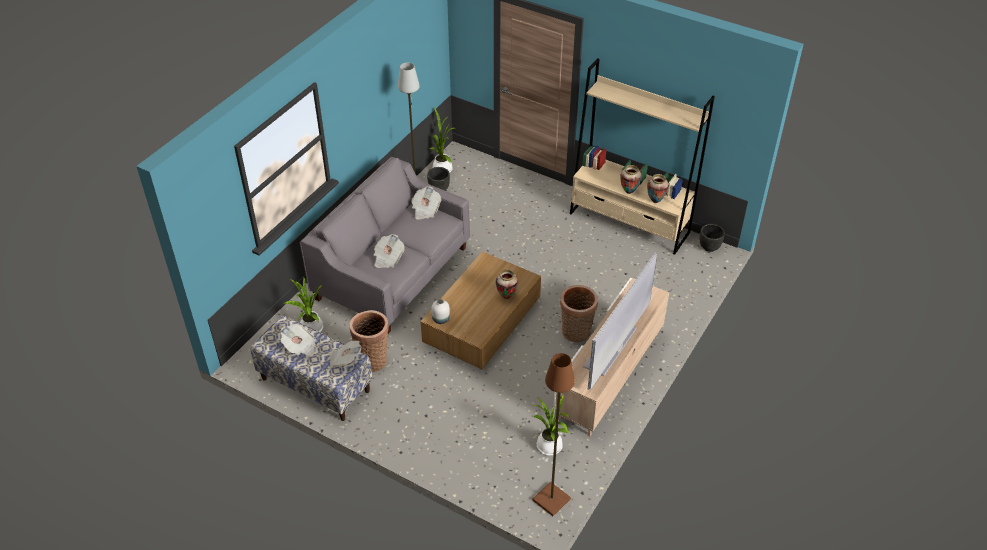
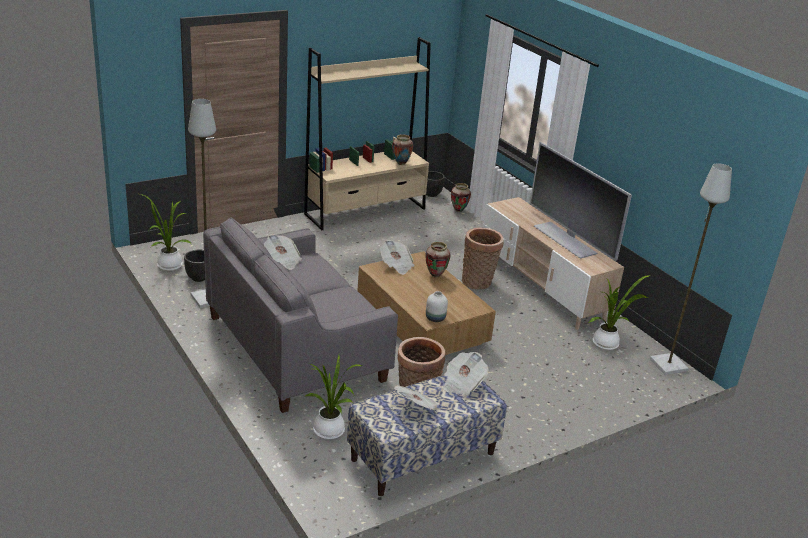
camera: 65 degrees left, 15 degrees down
newspaper [374,234,405,268] -> newspaper moved to [380,240,415,275]
brown floor lamp [533,353,575,516] -> grey floor lamp [650,163,732,375]
vase [620,165,642,194] -> vase moved to [451,183,471,212]

